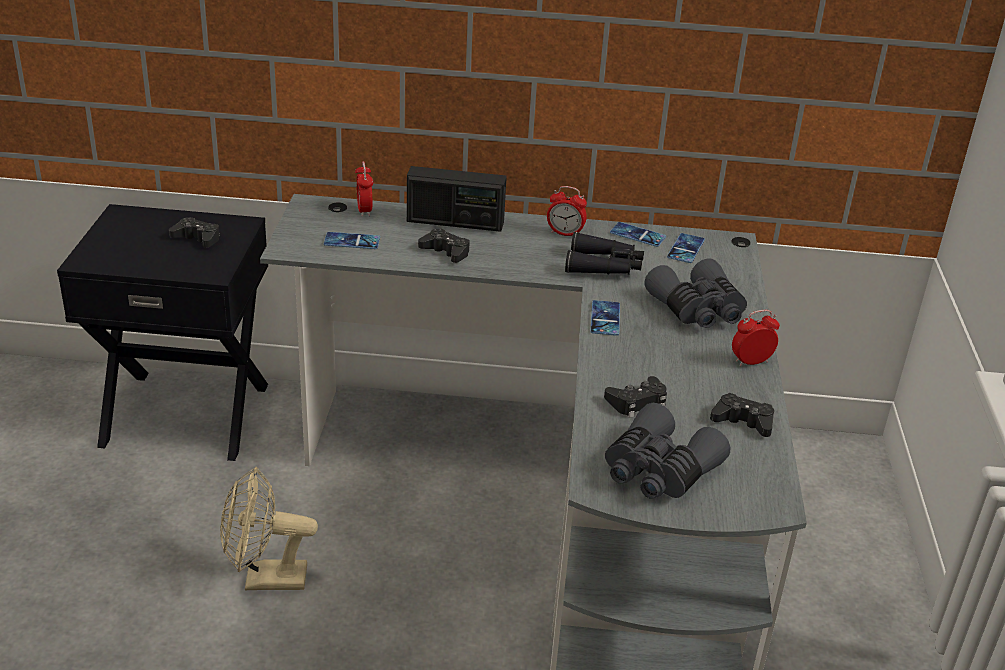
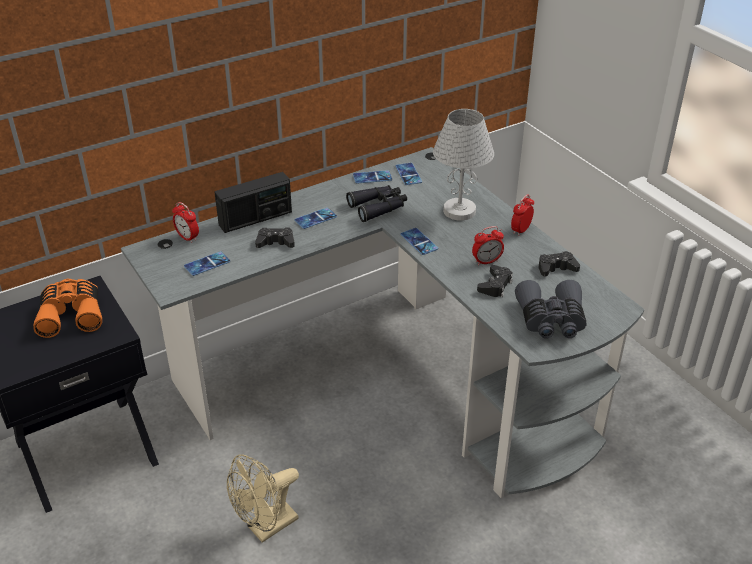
camera: 35 degrees left, 5 degrees up
black game controller [169,217,220,247] -> orange binoculars [33,279,102,338]
alarm clock [547,186,587,236] -> alarm clock moved to [472,226,504,266]
grey binoculars [645,259,747,328] -> white table lamp [433,109,494,221]
none -> phone [294,208,337,229]

